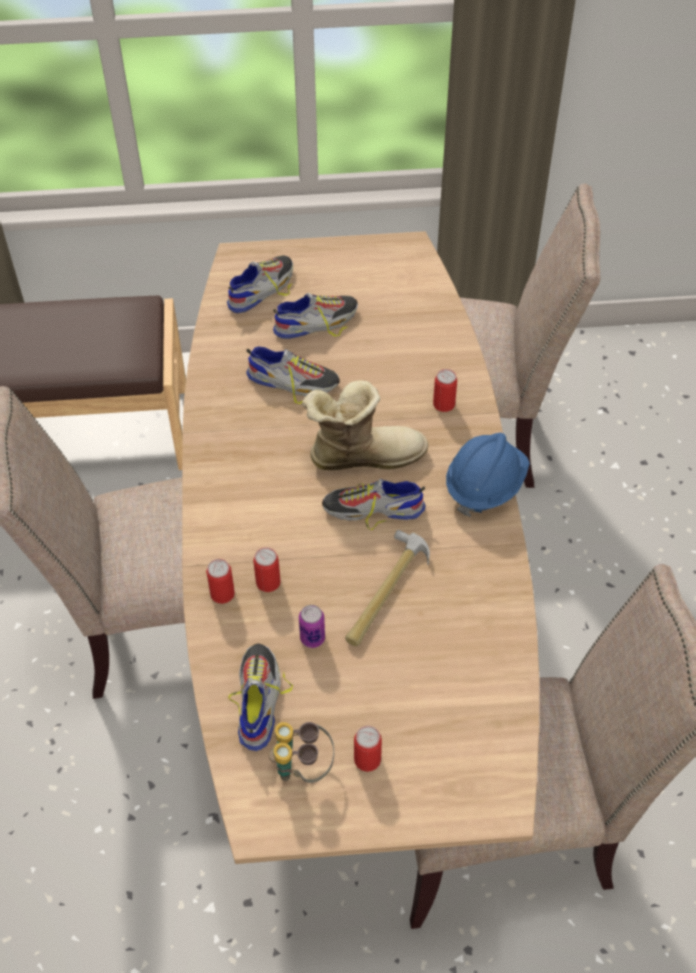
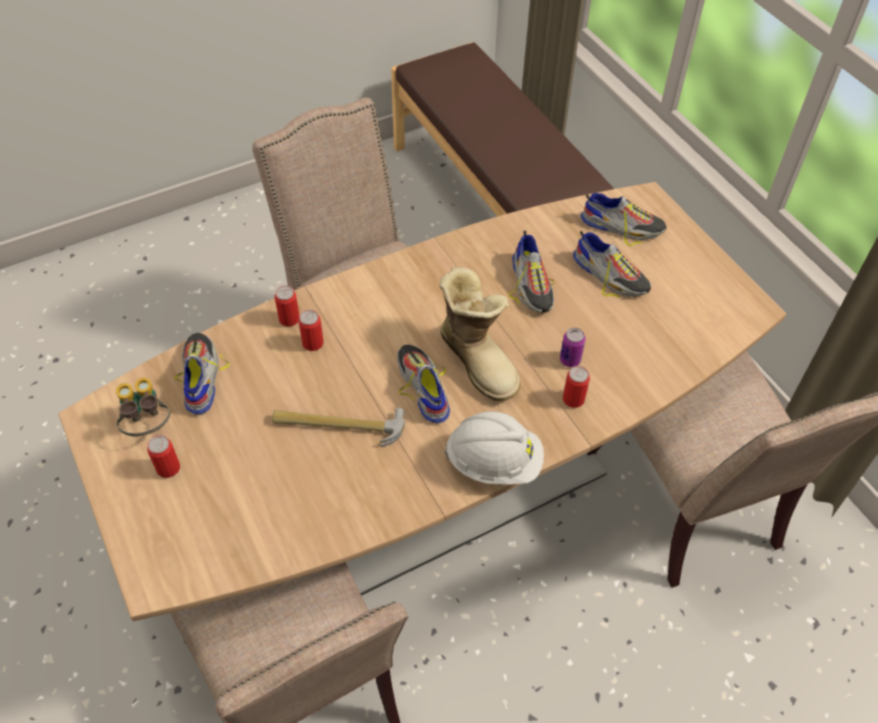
camera: 65 degrees right, 0 degrees up
shoe [228,643,293,751] -> shoe turned 75 degrees counterclockwise [175,333,229,414]
can [299,605,325,648] -> can moved to [560,328,586,367]
blue hard hat [446,432,530,517] -> white hard hat [445,411,544,485]

